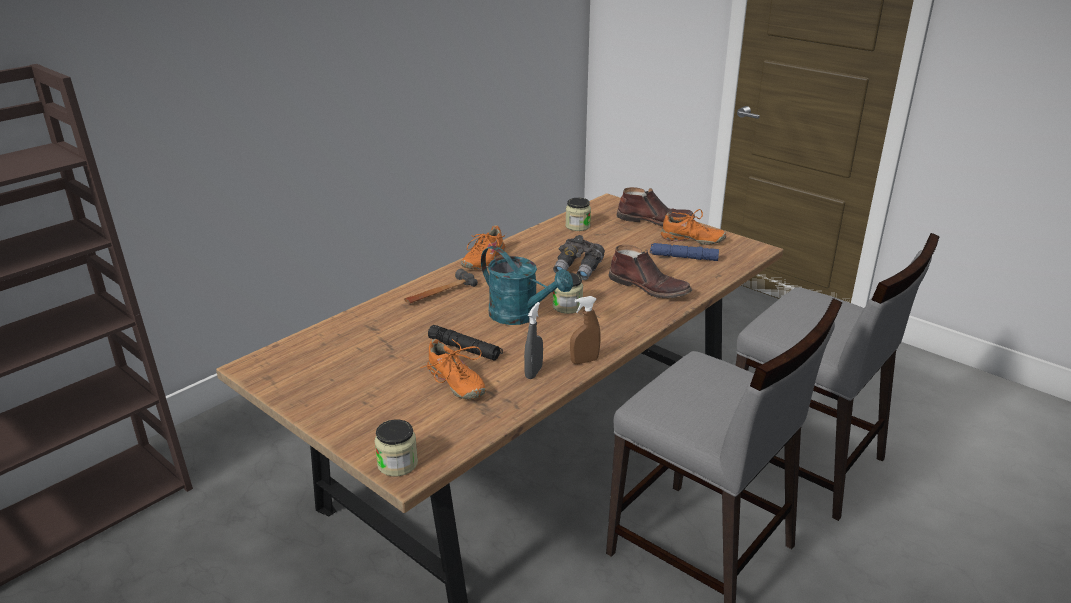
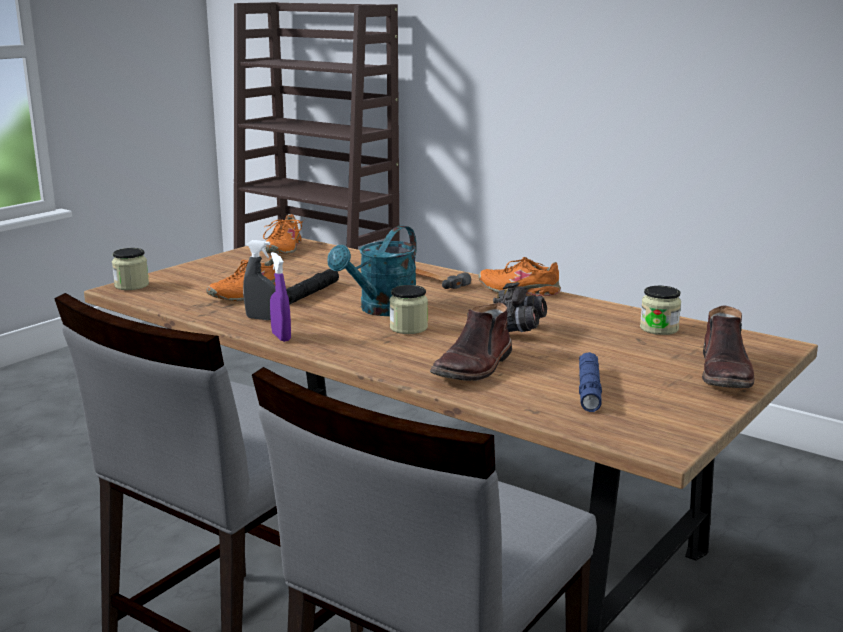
camera: 85 degrees right, 10 degrees down
brown spray bottle [570,296,600,364] -> purple spray bottle [270,252,291,342]
orange shoe [661,209,726,245] -> orange shoe moved to [263,214,305,254]

